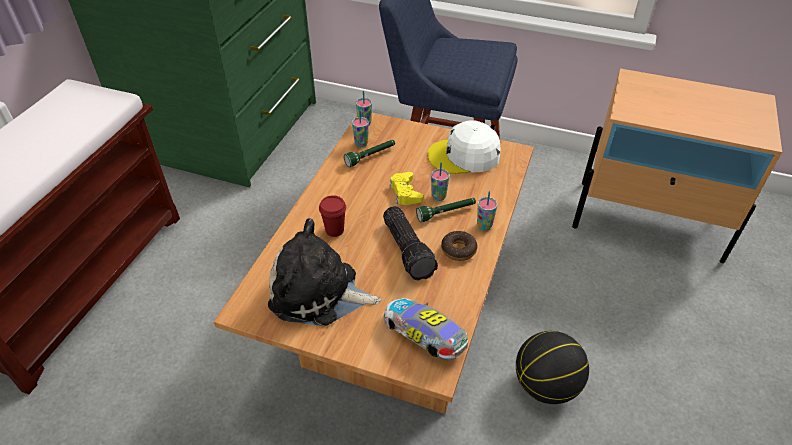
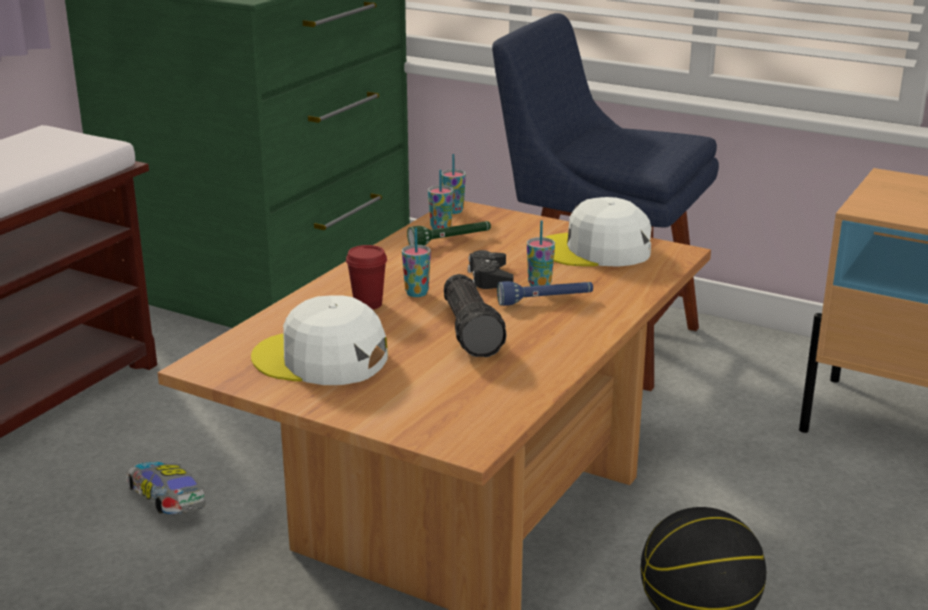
camera: 10 degrees right, 20 degrees down
plush toy [268,218,381,326] -> white cap [251,295,388,385]
toy car [384,298,468,360] -> toy car moved to [126,462,205,514]
yellow game controller [390,172,423,205] -> black game controller [468,250,514,289]
green flashlight [416,198,476,222] -> blue flashlight [497,281,593,306]
donut [441,231,477,261] -> none
cup [477,191,498,230] -> cup moved to [402,228,431,297]

